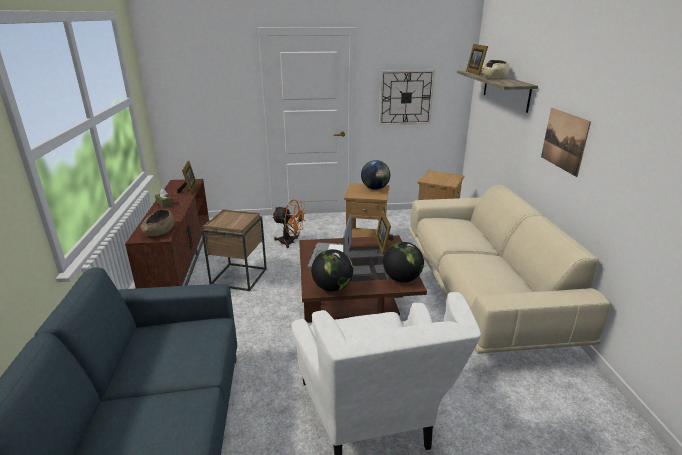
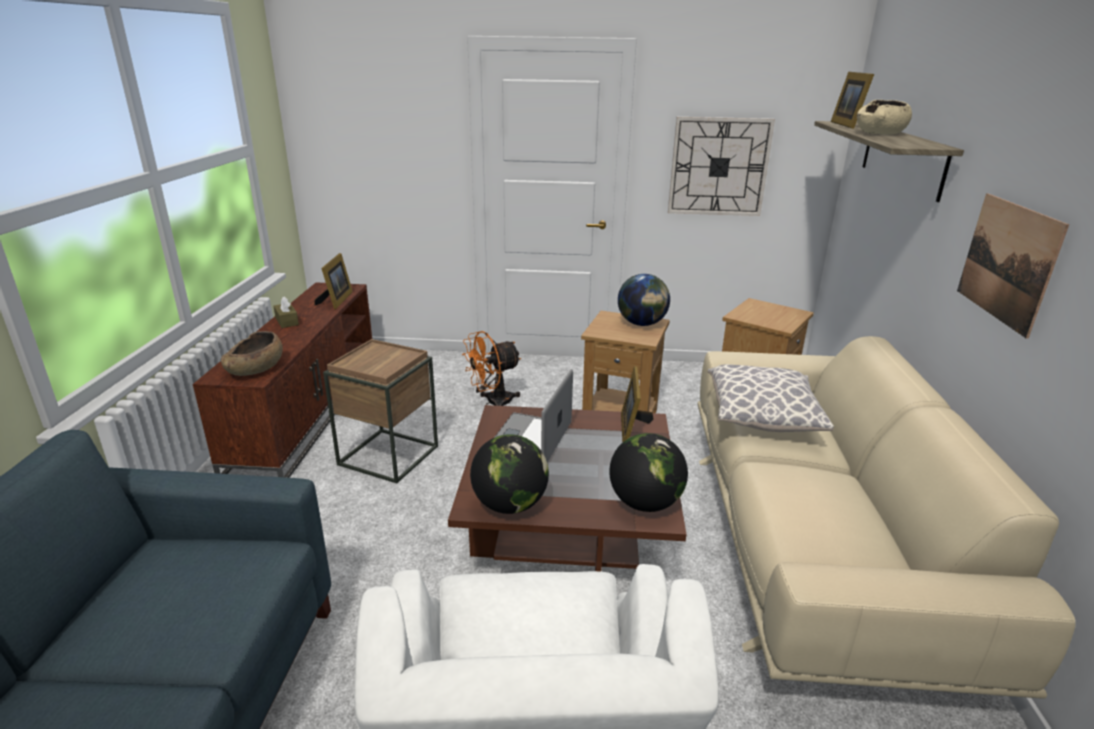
camera: 10 degrees right, 0 degrees up
orange fan [272,200,306,248] -> orange fan turned 120 degrees clockwise [462,331,521,406]
none -> pillow [708,364,834,432]

